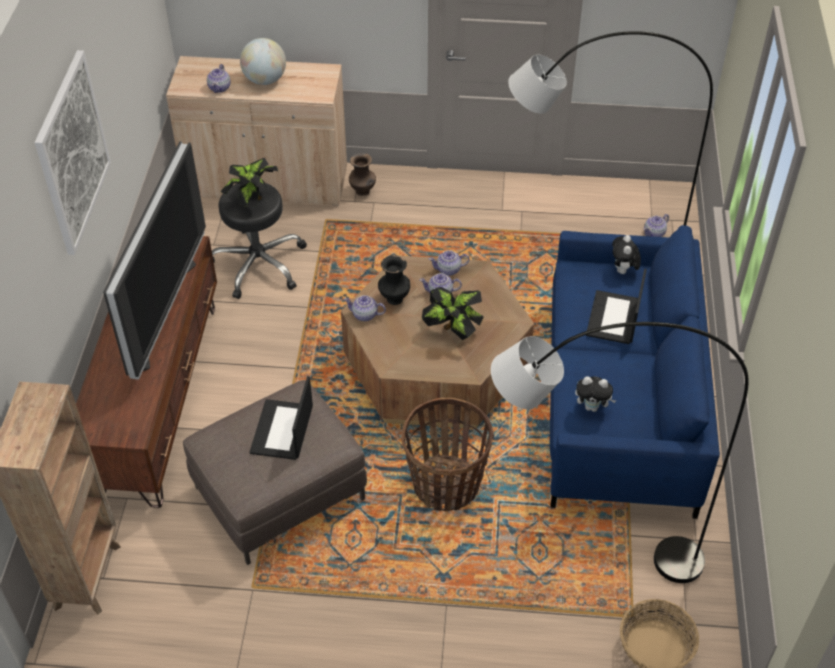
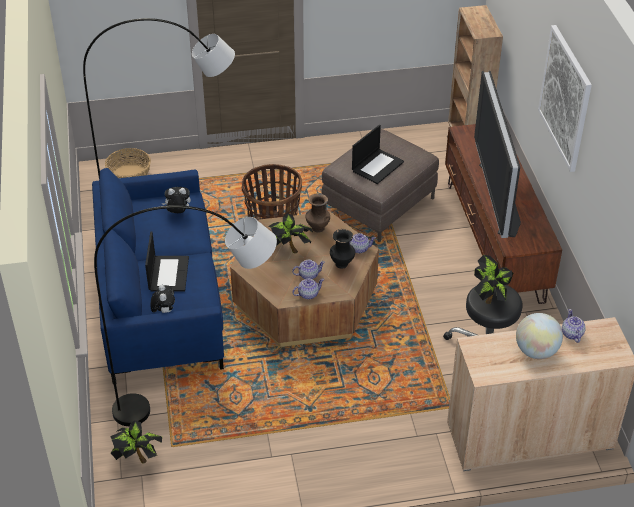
camera: 165 degrees right, 5 degrees down
laptop [250,376,313,460] -> laptop turned 45 degrees clockwise [352,125,404,184]
brown vase [349,153,376,196] -> brown vase moved to [306,193,330,233]
teapot [644,214,669,237] -> potted plant [110,420,162,464]

